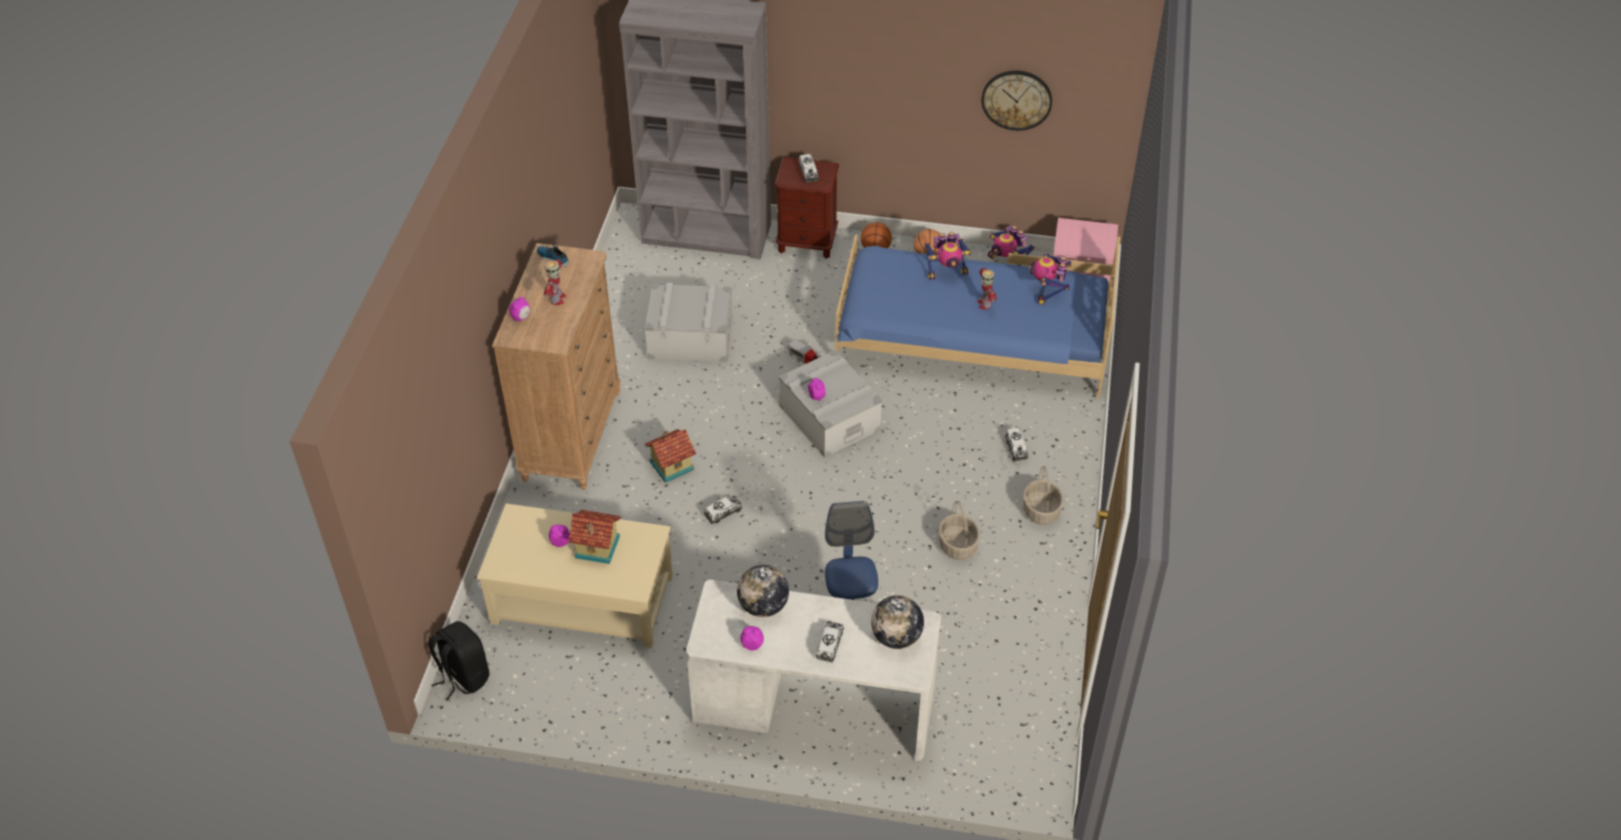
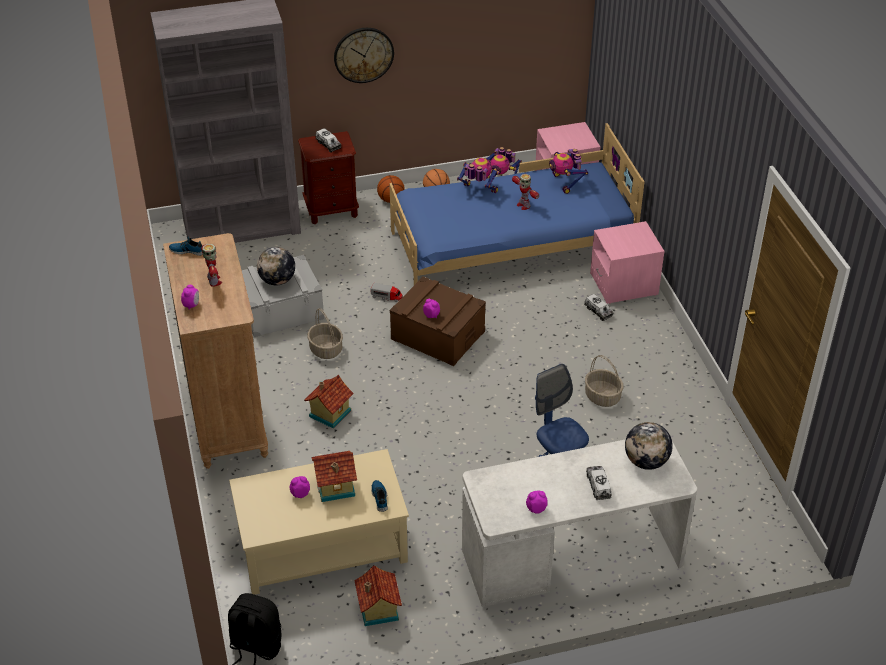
camera: 25 degrees left, 5 degrees down
toy truck [704,496,743,524] -> none
globe [737,565,789,617] -> globe moved to [257,247,295,285]
grey storage box [779,350,882,458] -> brown storage box [390,276,486,366]
toy robot [924,232,972,280] -> toy robot turned 120 degrees counterclockwise [457,158,499,193]
wall clock [981,70,1052,131] -> wall clock moved to [334,28,394,83]
basket [1023,466,1064,525] -> basket moved to [307,308,343,359]
none -> toy house [354,565,402,626]
none -> shoe [371,480,388,512]
none -> pink nightstand [590,221,665,304]

